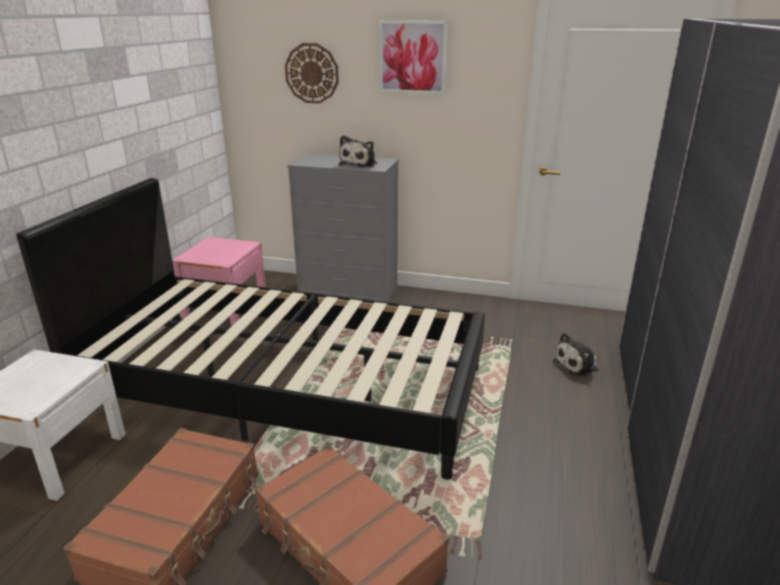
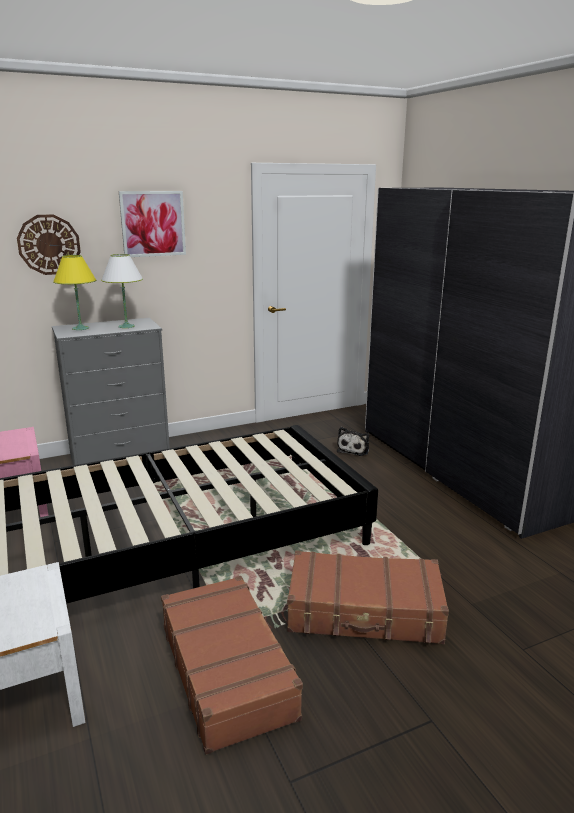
camera: 40 degrees left, 5 degrees down
plush toy [339,135,377,167] -> white table lamp [101,254,143,328]
none -> yellow table lamp [53,255,96,330]

